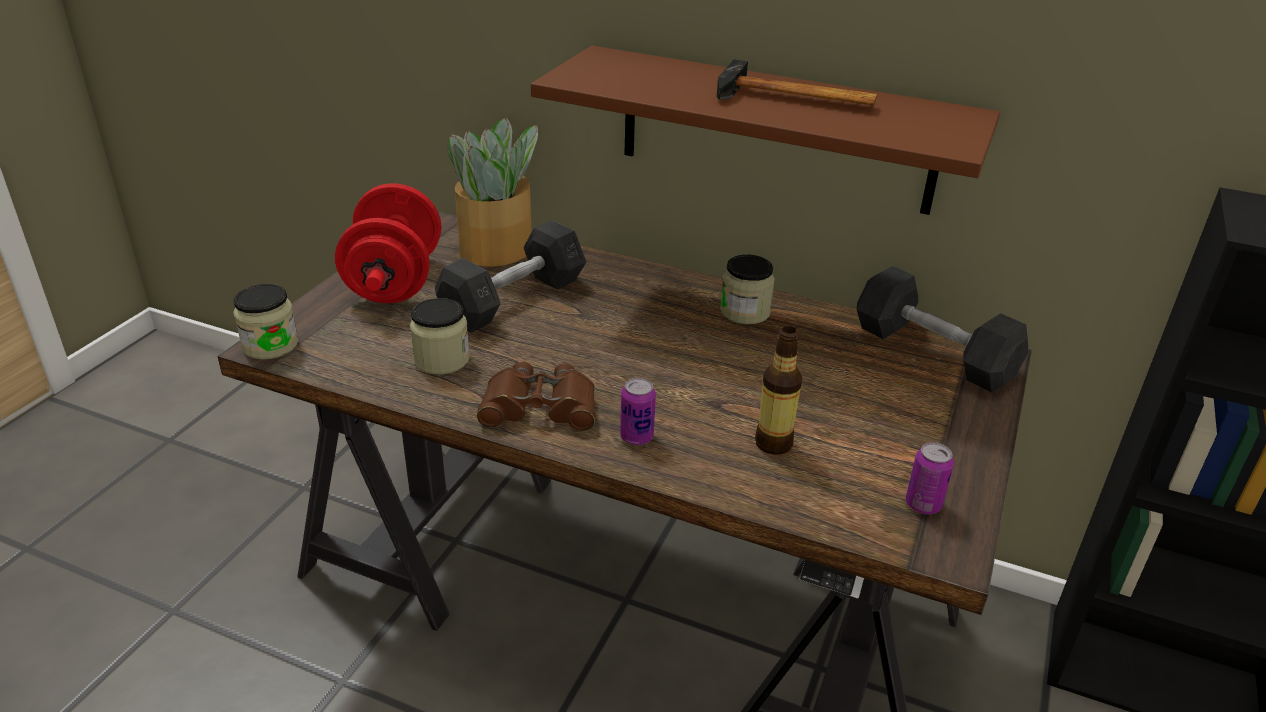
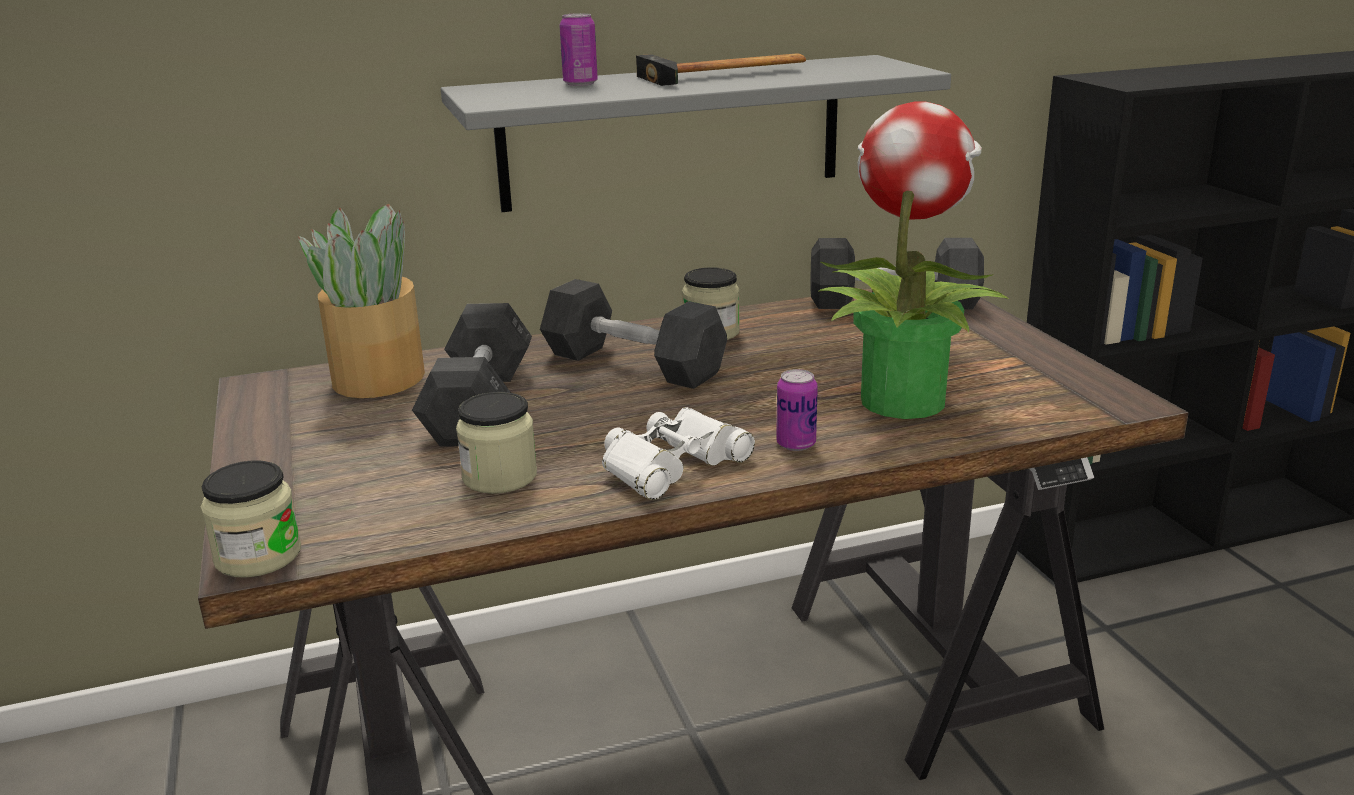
camera: 40 degrees left, 10 degrees down
red dumbbell [335,184,441,303] -> none
brown binoculars [477,362,596,431] -> white binoculars [602,407,755,500]
brown shelf [531,46,1000,215] -> grey shelf [441,55,951,212]
bottle [755,326,802,455] -> potted plant [818,102,1009,419]
can [906,442,954,514] -> can moved to [559,13,598,86]
none -> grey dumbbell [540,279,727,389]

